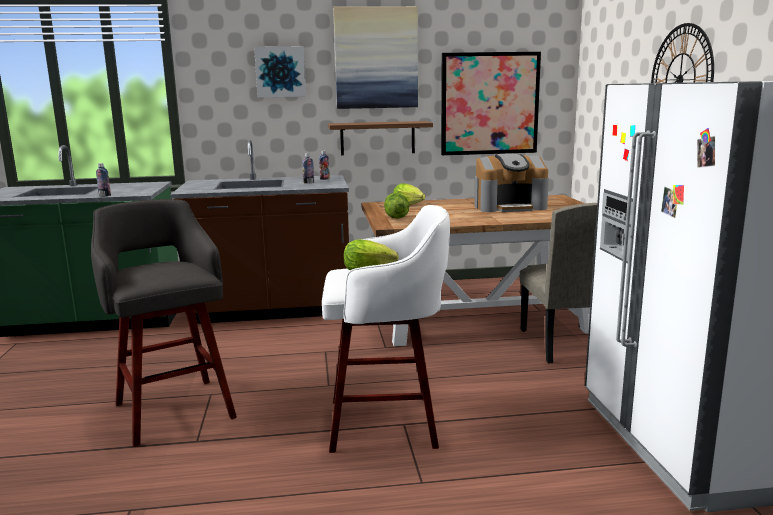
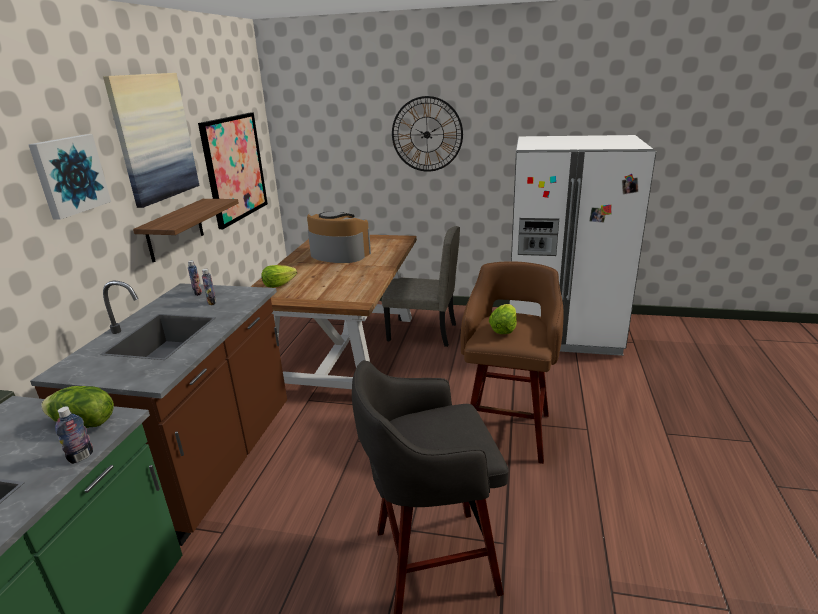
camera: 70 degrees left, 10 degrees up
white stool [322,205,450,453] -> brown stool [461,262,564,464]
lettuce [384,193,409,219] -> lettuce moved to [41,386,114,428]
coffee machine [474,153,549,212] -> coffee machine turned 75 degrees counterclockwise [307,212,371,263]

